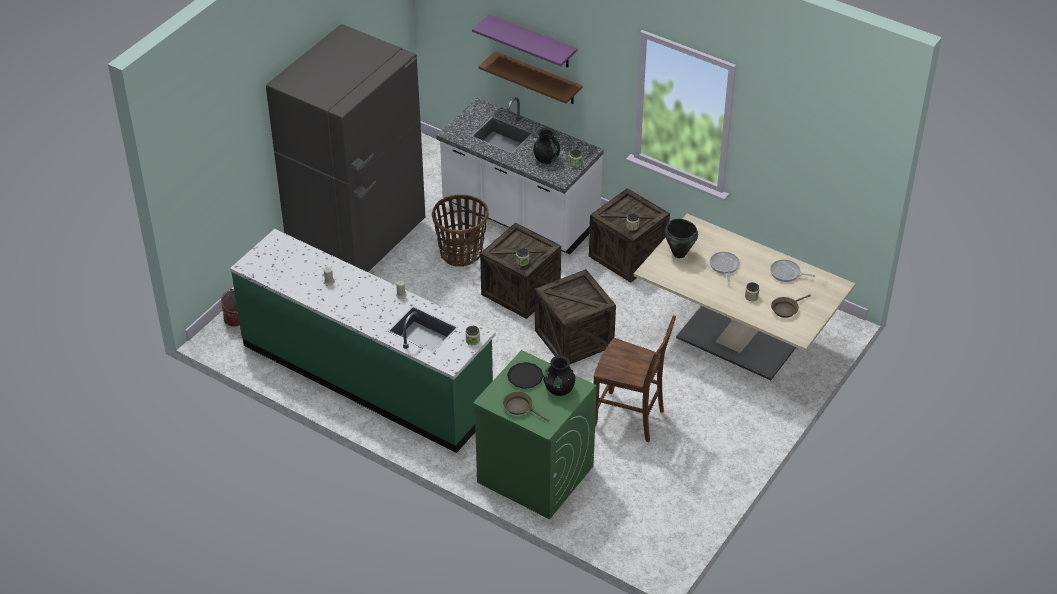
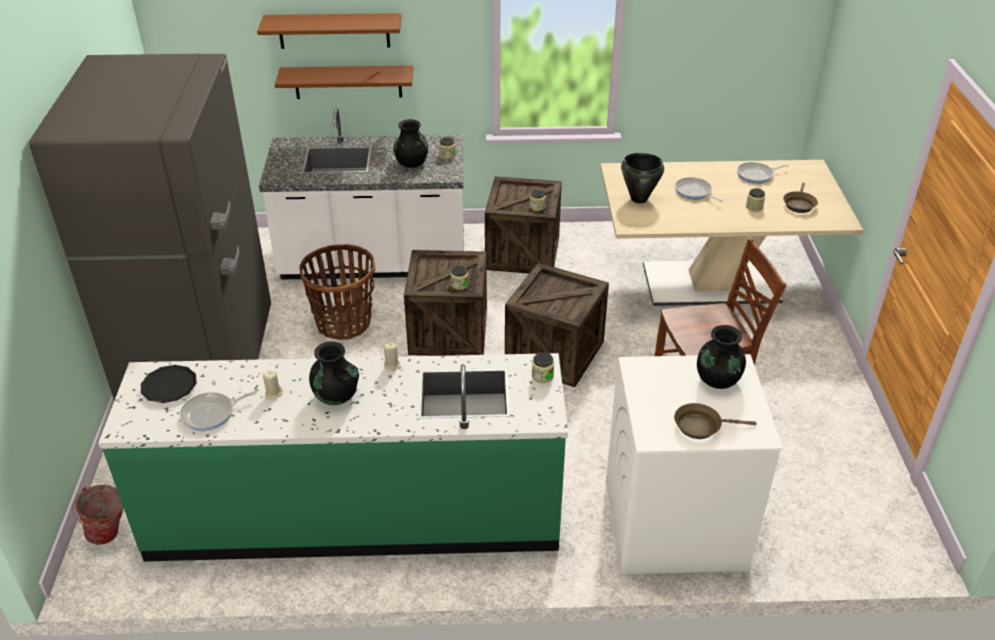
camera: 35 degrees left, 5 degrees down
purple shelf [472,14,577,67] -> brown shelf [257,13,401,49]
green washing machine [473,350,597,519] -> white washing machine [606,354,783,574]
black plate [507,362,543,389] -> black plate moved to [141,365,197,403]
none -> frying pan [180,391,257,431]
none -> black vase [309,341,359,405]

